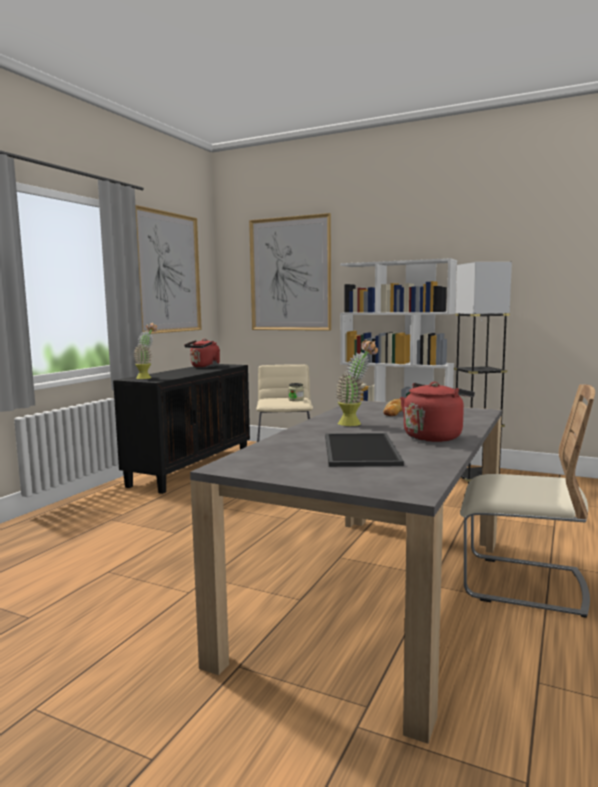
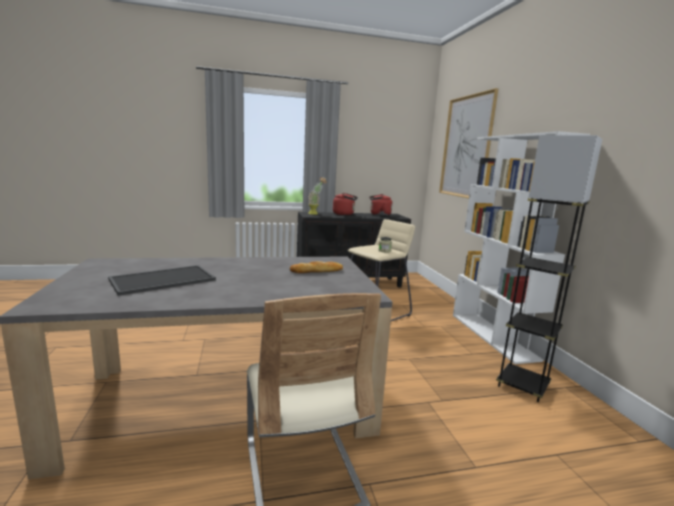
camera: 50 degrees right, 5 degrees up
picture [135,205,202,334] -> none
potted plant [336,340,378,426] -> none
red kettle [400,382,475,442] -> red kettle moved to [333,193,358,215]

